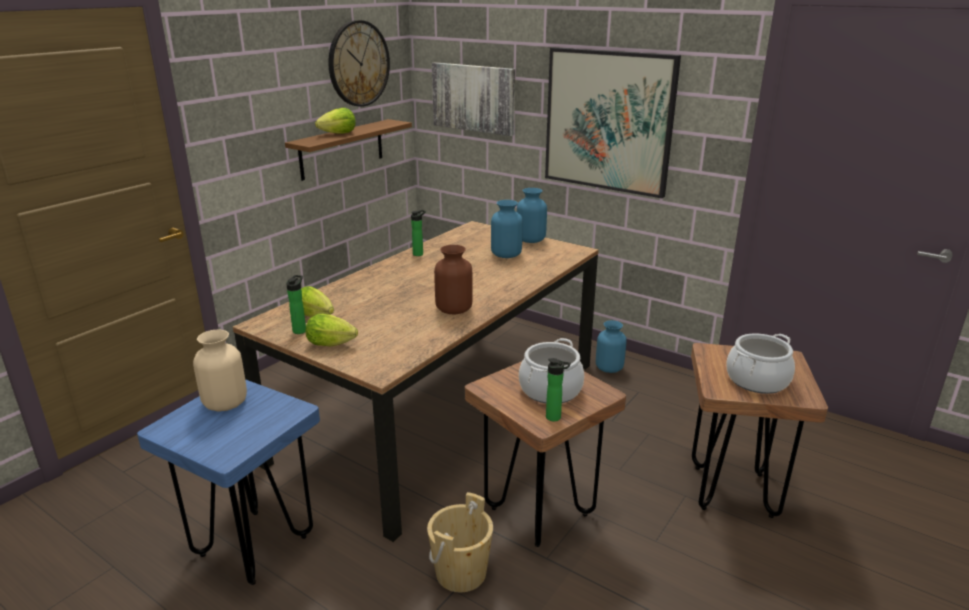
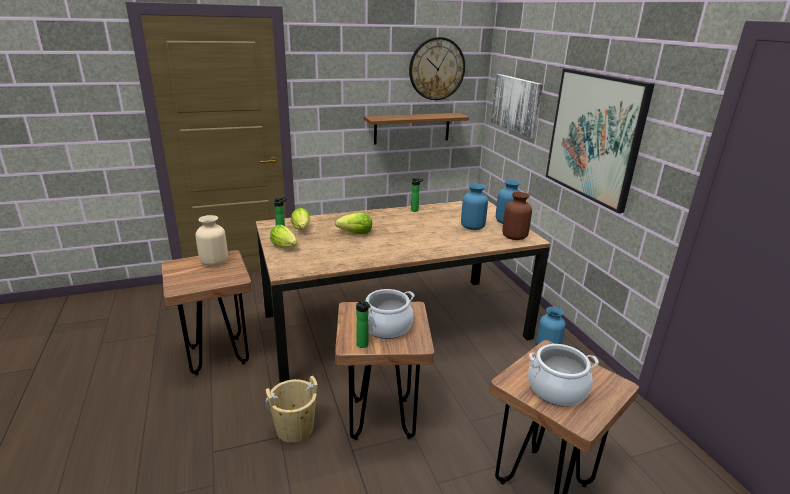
camera: 35 degrees right, 0 degrees up
blue stool [137,379,320,585] -> brown stool [162,250,252,375]
lettuce [315,108,356,133] -> lettuce moved to [335,213,372,234]
brown vase [434,245,473,314] -> brown vase moved to [502,192,532,240]

